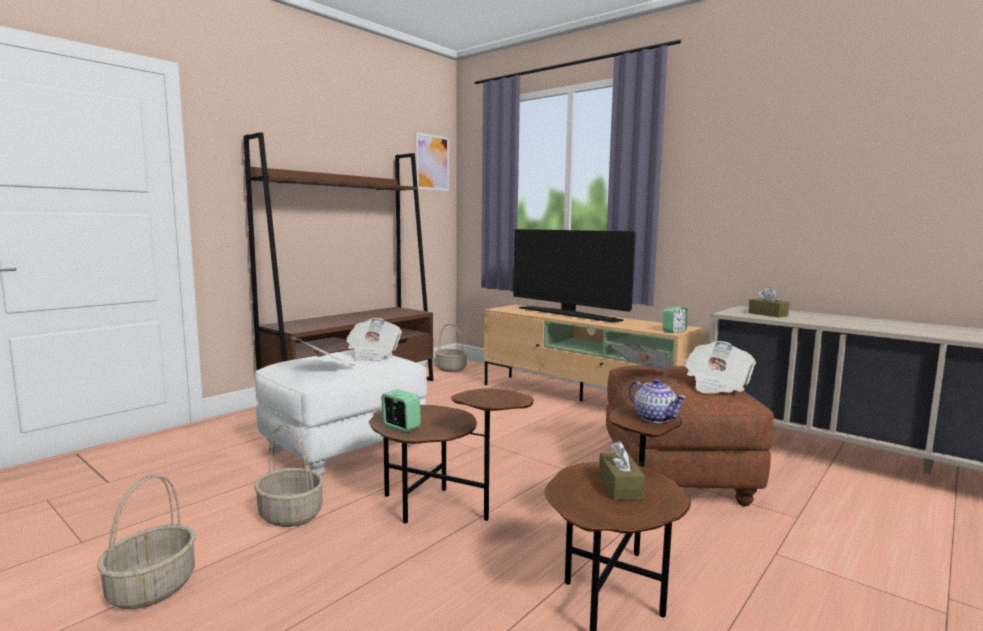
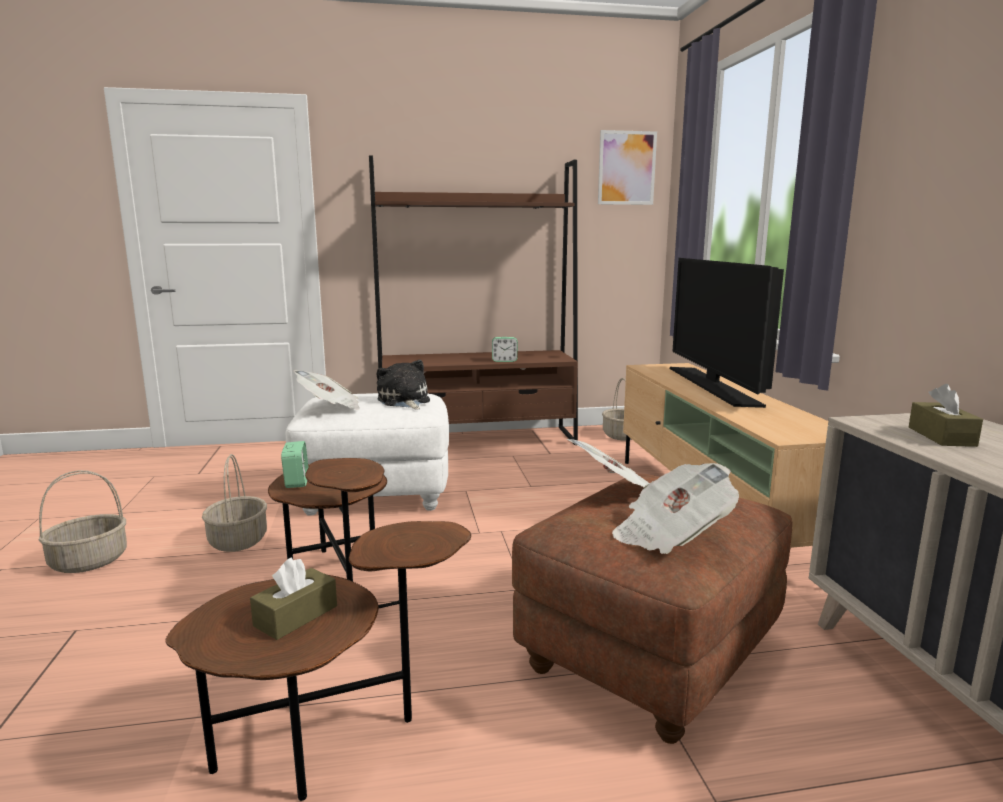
camera: 40 degrees right, 5 degrees up
newspaper [346,318,402,361] -> plush toy [377,360,430,409]
teapot [629,379,686,423] -> none
alarm clock [663,307,688,333] -> alarm clock moved to [492,337,518,362]

